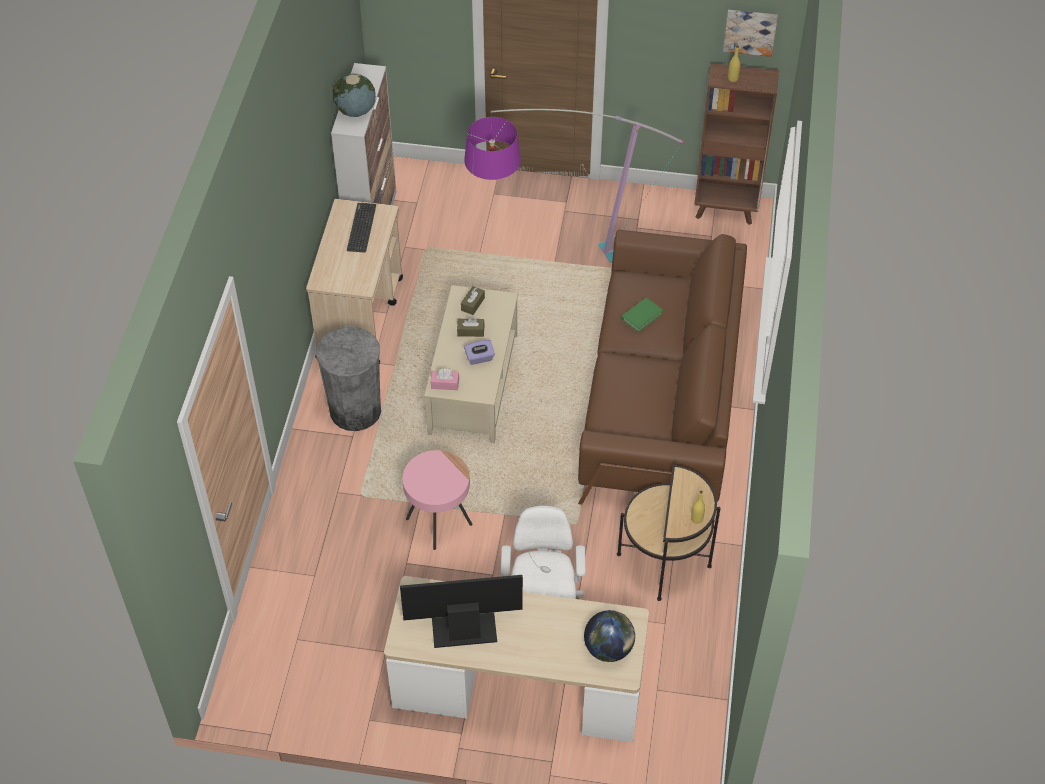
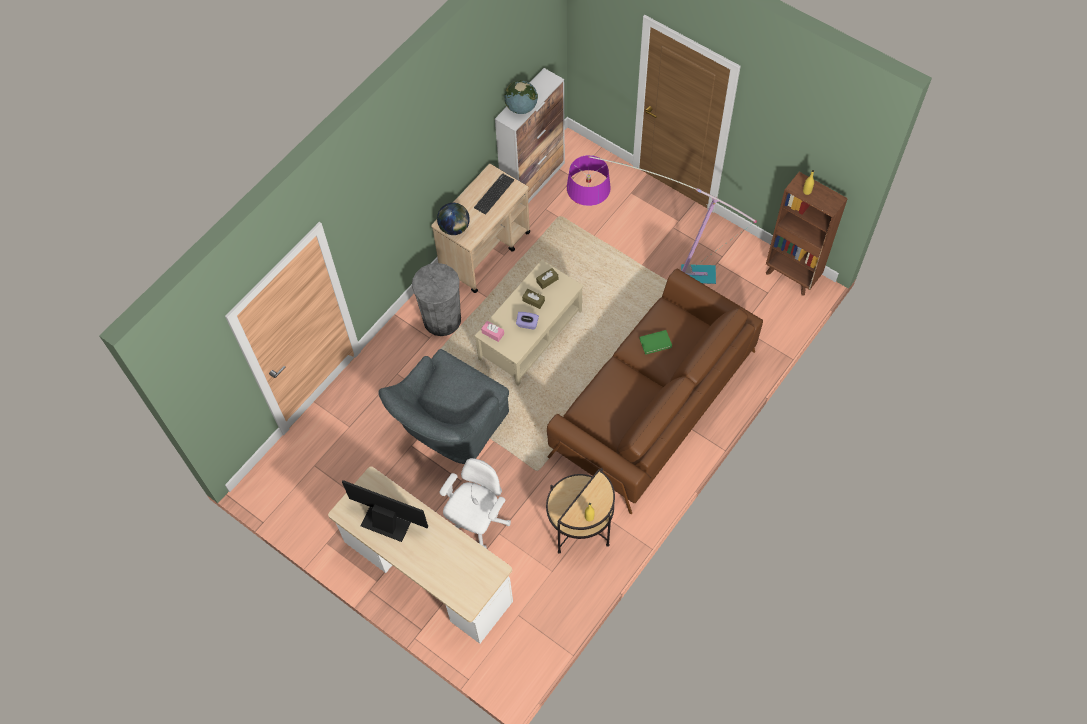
camera: 30 degrees right, 10 degrees up
pink side table [402,450,472,550] -> grey armchair [378,349,509,464]
globe [584,610,635,662] -> globe moved to [437,203,470,235]
picture [723,10,778,57] -> none

